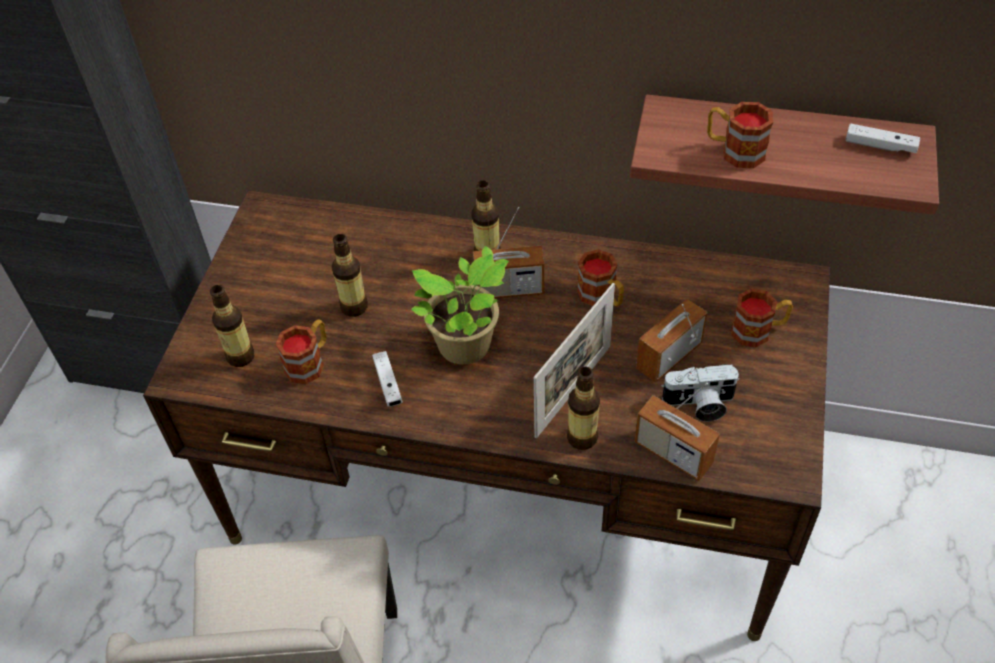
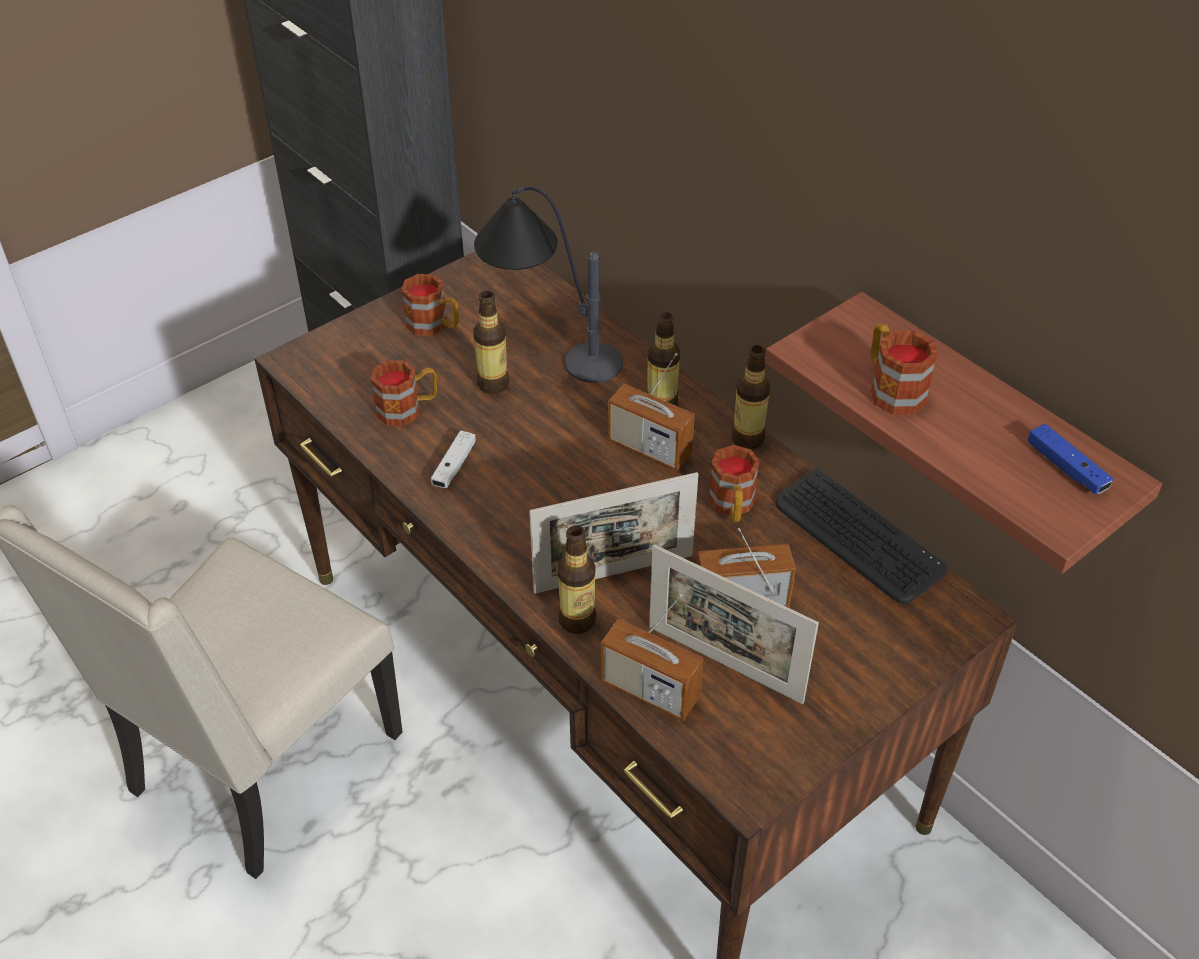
camera: 35 degrees right, 5 degrees down
bottle [210,285,255,367] -> bottle moved to [731,345,770,450]
potted plant [411,246,509,365] -> none
radio [634,383,720,481] -> radio turned 45 degrees counterclockwise [601,594,703,721]
camera [661,364,740,422] -> picture frame [649,544,819,704]
mug [731,289,793,347] -> mug moved to [401,274,459,336]
white game controller [846,123,920,153] -> blue game controller [1028,424,1114,494]
none -> table lamp [474,187,623,383]
none -> keyboard [775,468,948,604]

